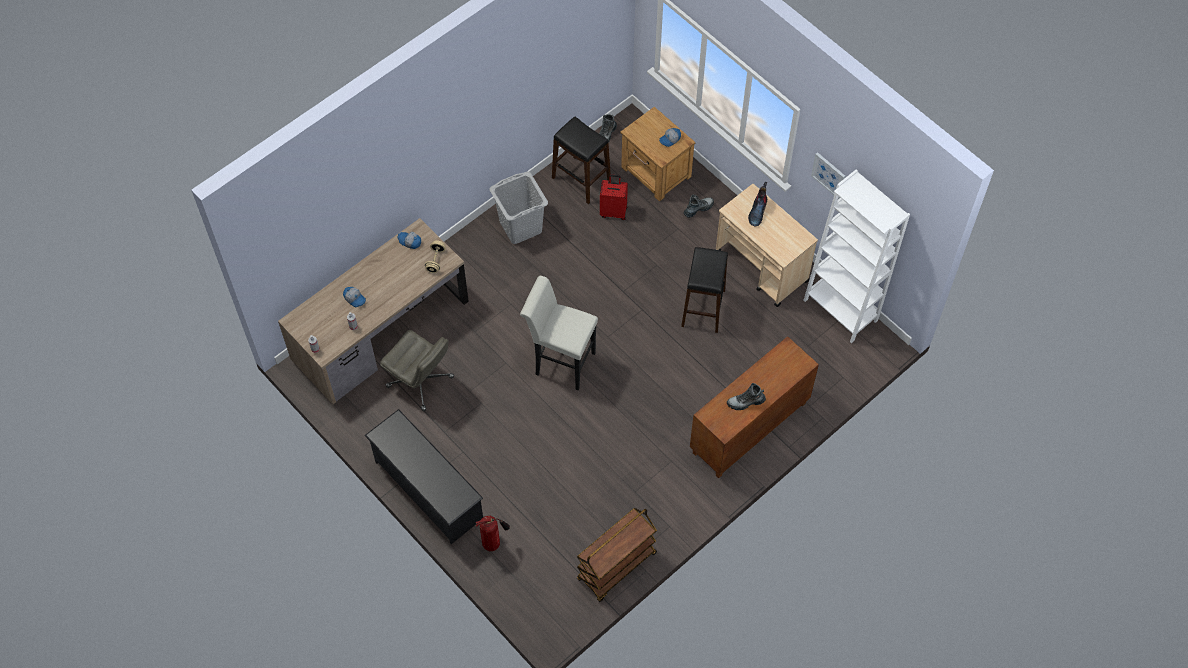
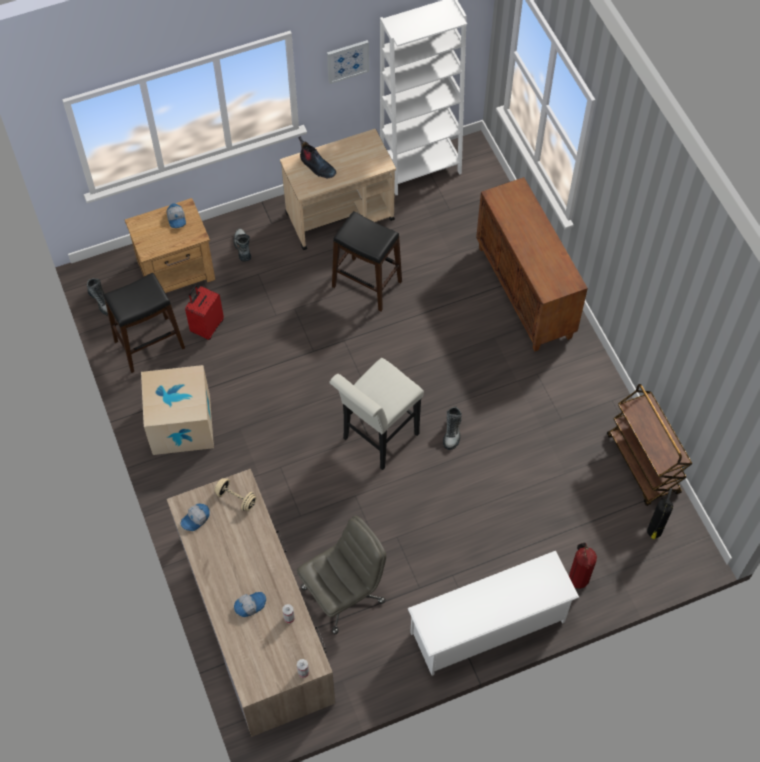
camera: 70 degrees left, 0 degrees up
black shoe rack [365,409,483,544] -> white shoe rack [408,551,579,676]
grey laundry basket [490,172,548,244] -> cardboard box [141,365,214,455]
boot [727,383,766,410] -> boot moved to [443,406,462,450]
none -> fire extinguisher [647,488,673,539]

